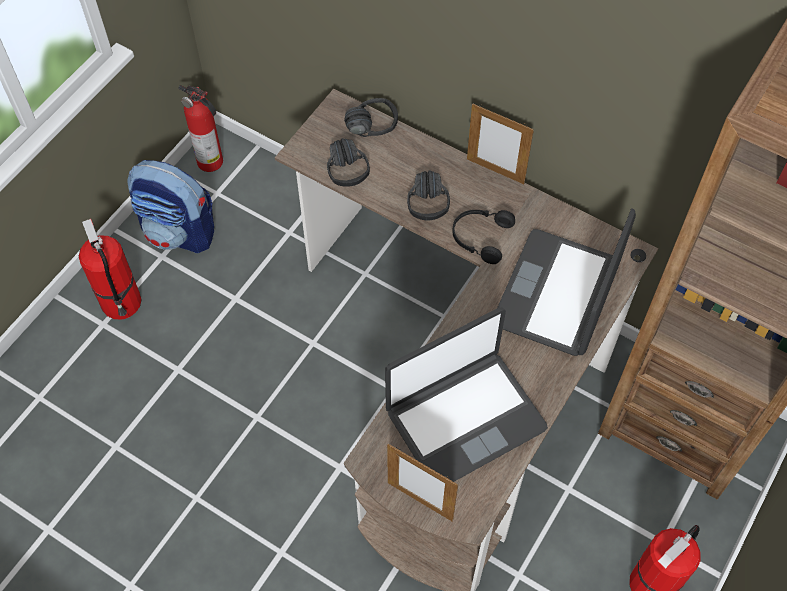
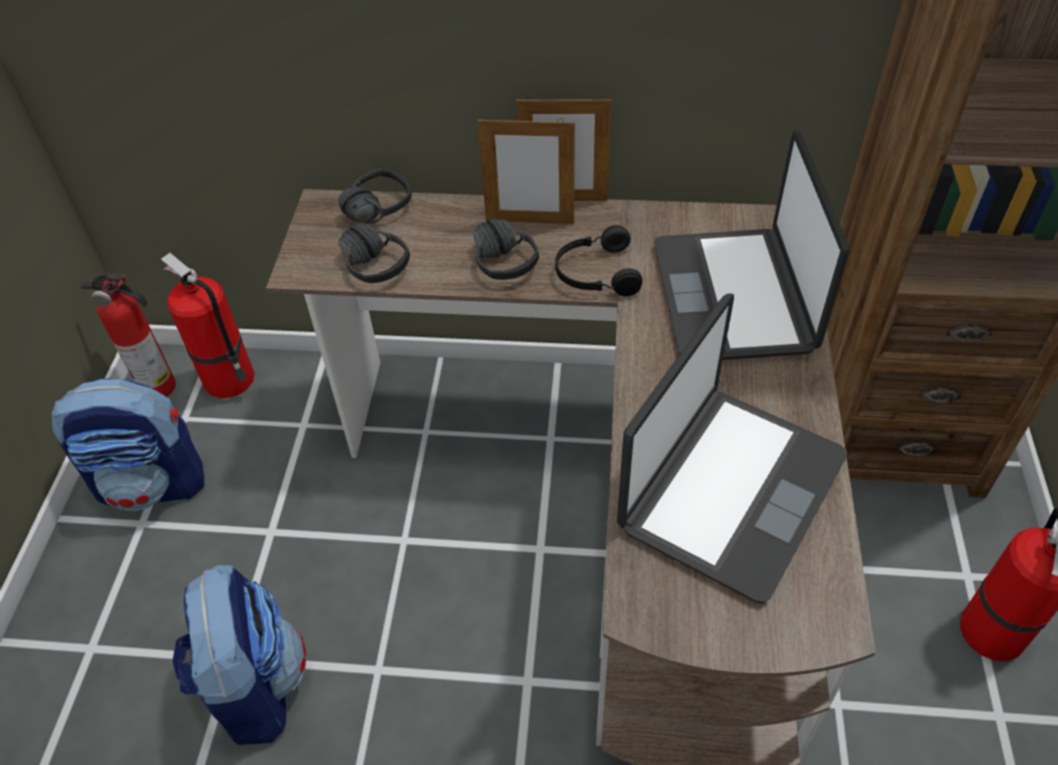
camera: 25 degrees left, 10 degrees down
fire extinguisher [79,219,142,319] -> fire extinguisher moved to [161,253,255,398]
picture frame [387,444,458,522] -> picture frame moved to [478,116,575,224]
none -> backpack [173,565,306,745]

